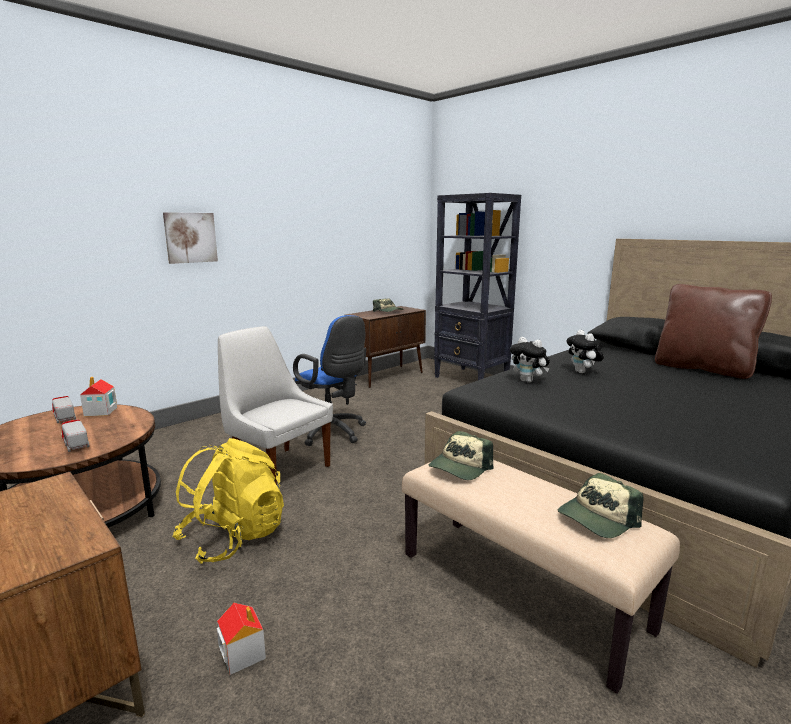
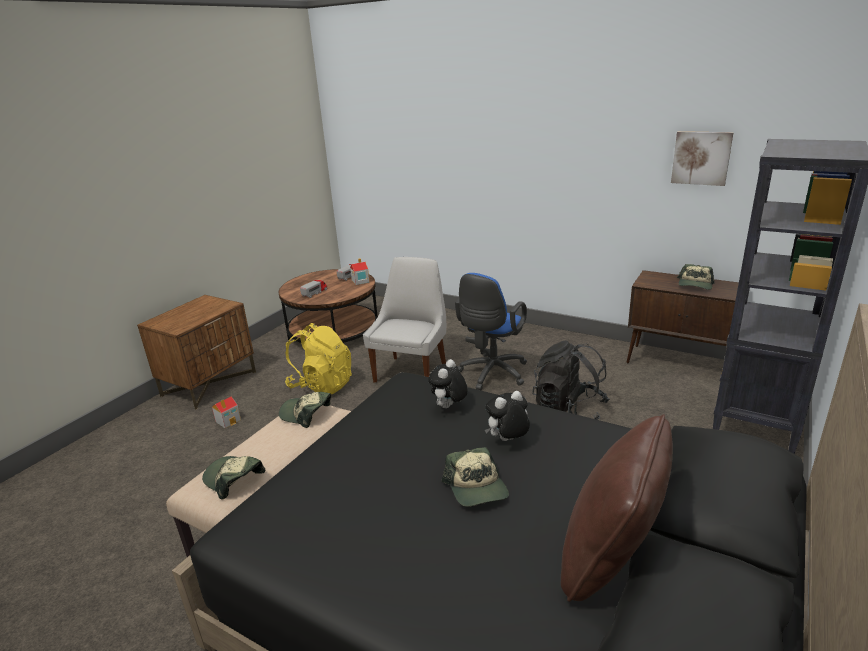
camera: 75 degrees right, 10 degrees up
picture [163,212,218,264] -> picture moved to [671,131,734,186]
none -> cap [442,447,509,507]
none -> black backpack [532,341,610,420]

